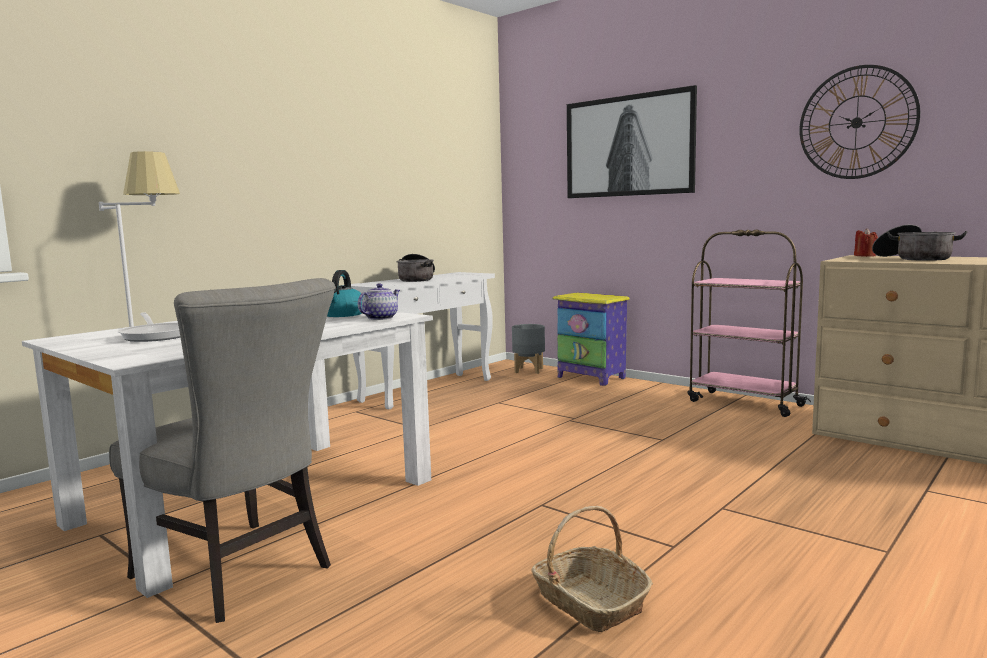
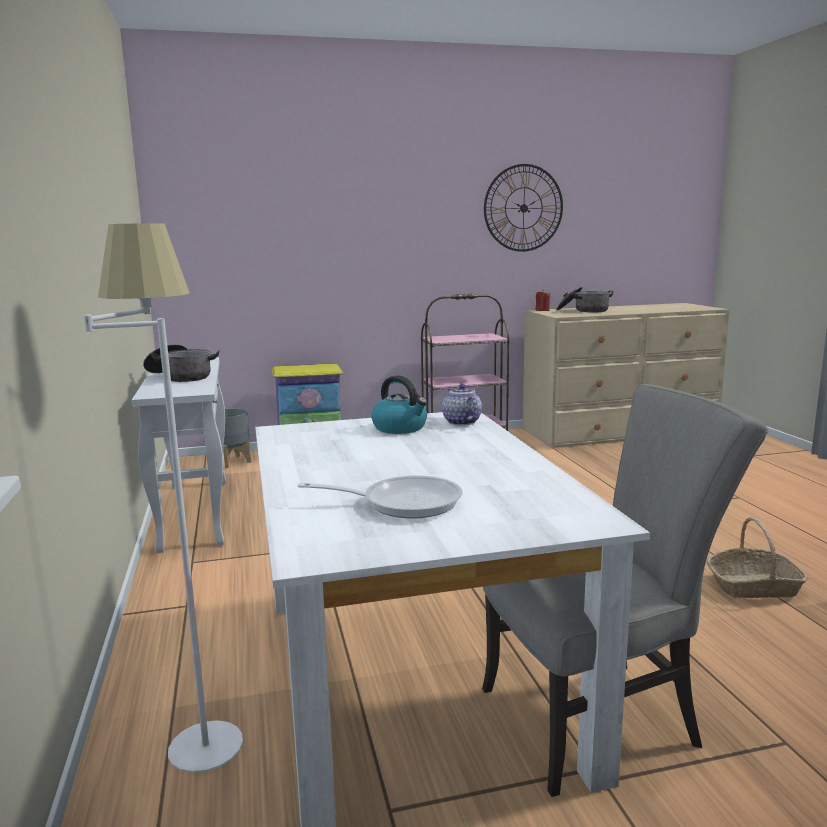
camera: 55 degrees left, 5 degrees up
picture [567,85,697,198] -> none

